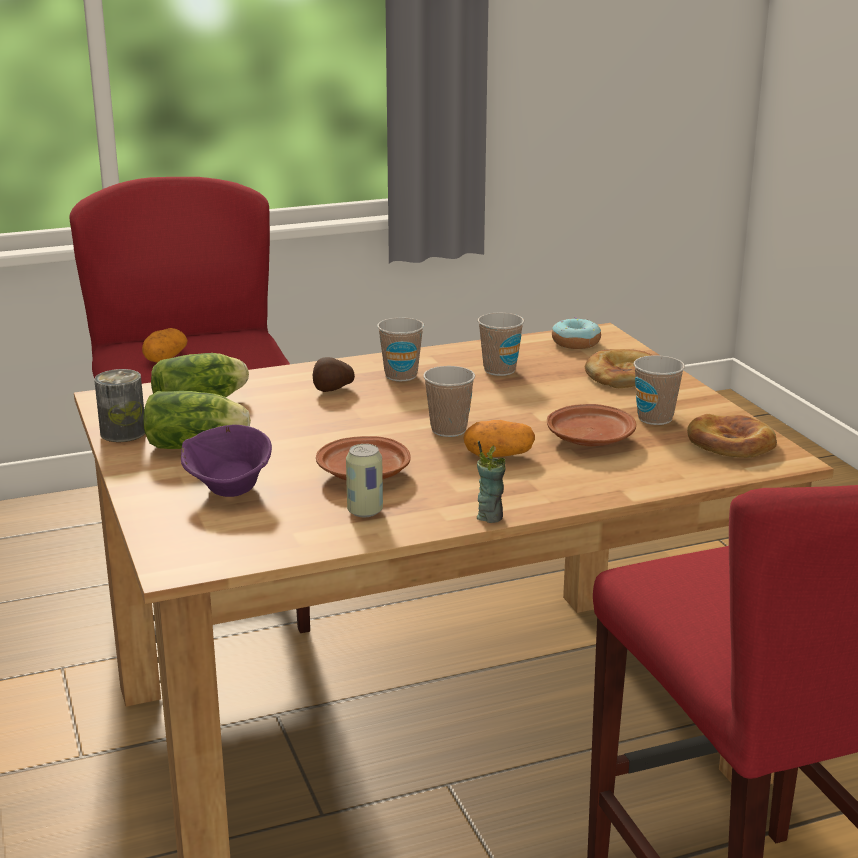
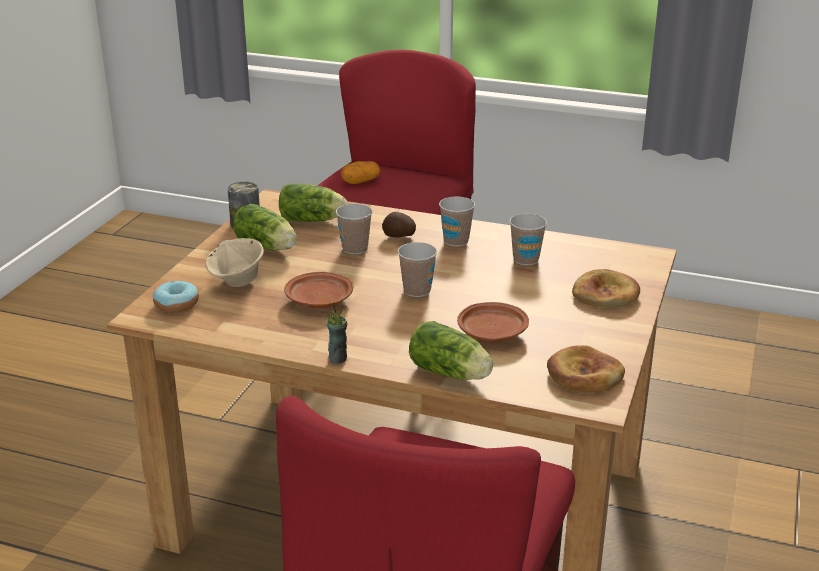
camera: 40 degrees right, 5 degrees up
purple bowl [181,424,272,497] -> beige bowl [205,238,264,287]
can [346,444,383,517] -> none
potato [464,420,535,457] -> none
donut [552,318,601,349] -> donut moved to [153,281,199,313]
cup [633,355,685,425] -> cup moved to [336,204,372,254]
none -> lettuce [409,321,493,380]

